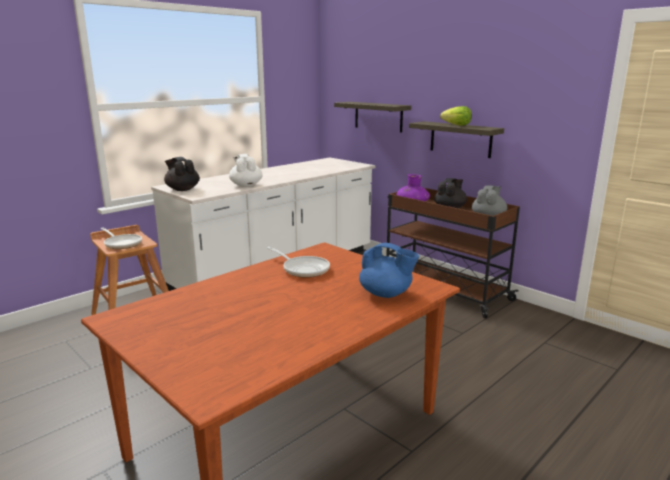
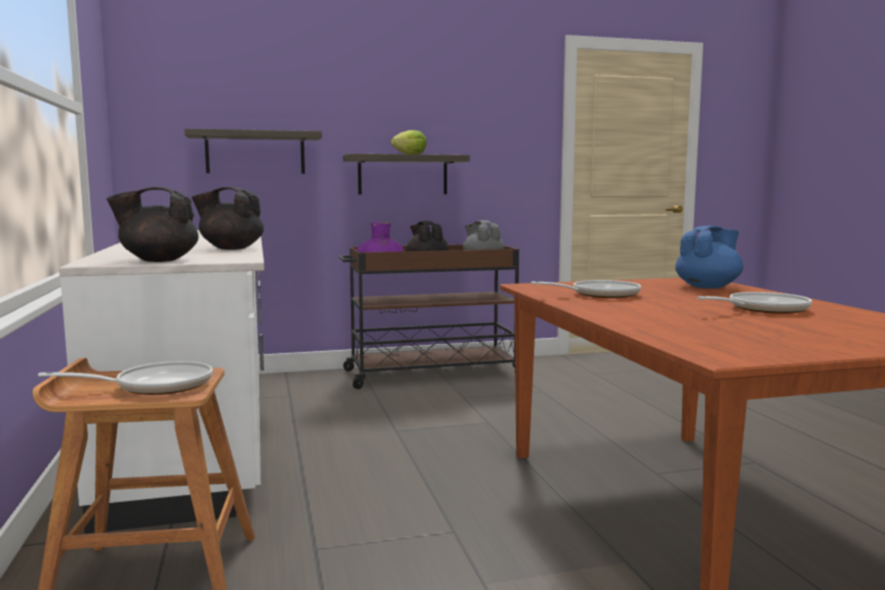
camera: 60 degrees left, 10 degrees down
white teapot [229,154,263,187] -> black teapot [191,187,264,250]
none -> frying pan [697,292,812,314]

